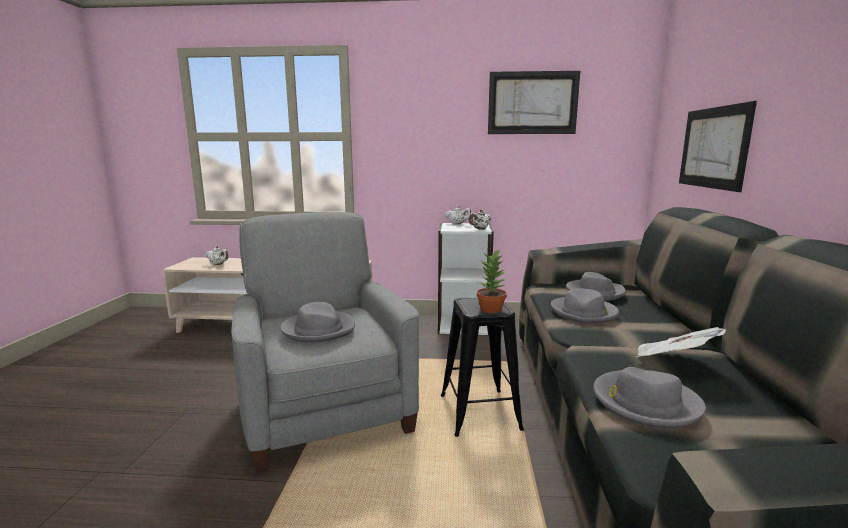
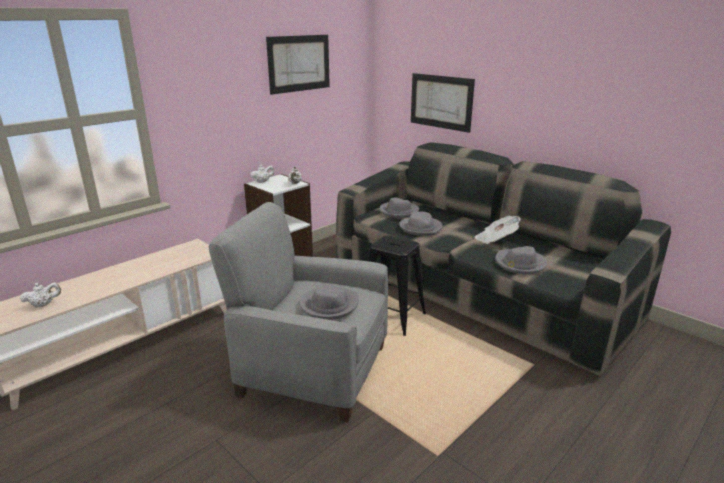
camera: 50 degrees left, 10 degrees up
potted plant [477,249,507,313] -> none

